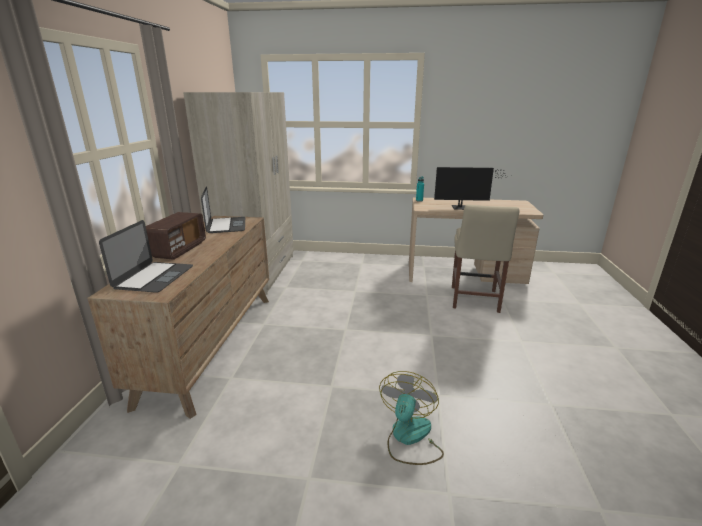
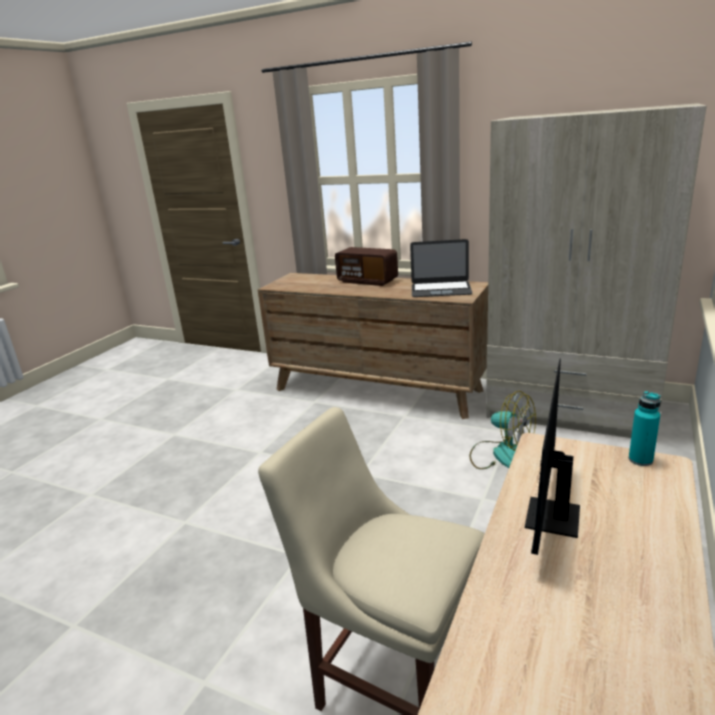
camera: 110 degrees right, 0 degrees up
laptop [99,220,193,293] -> none
fan [379,371,444,465] -> fan moved to [469,391,536,469]

